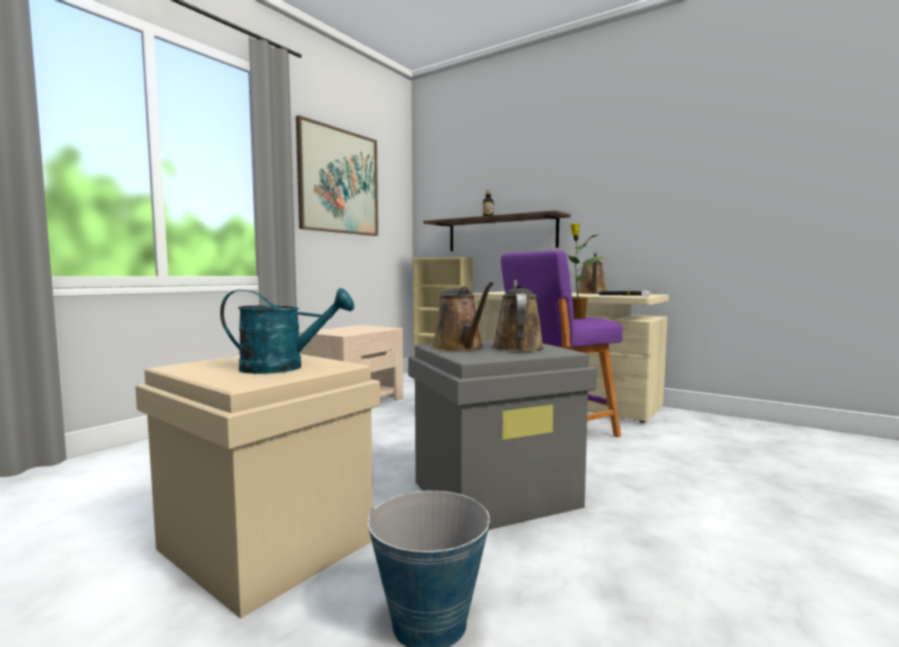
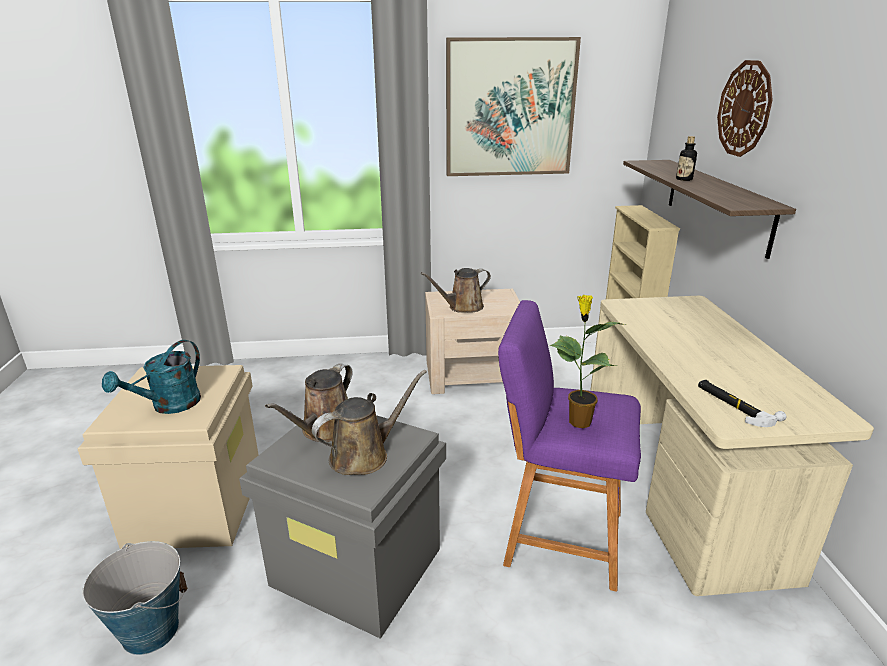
camera: 50 degrees right, 20 degrees up
turquoise watering can [220,288,354,374] -> turquoise watering can turned 75 degrees clockwise [102,340,201,414]
brown watering can [578,253,607,294] -> brown watering can moved to [421,268,491,313]
none -> wall clock [717,60,773,157]

